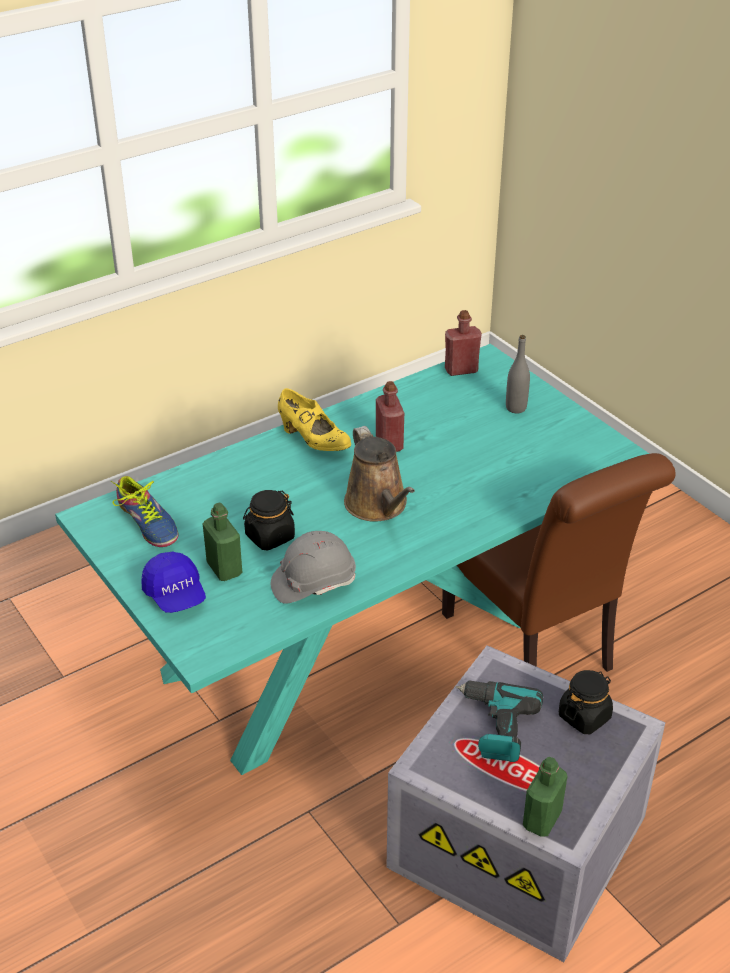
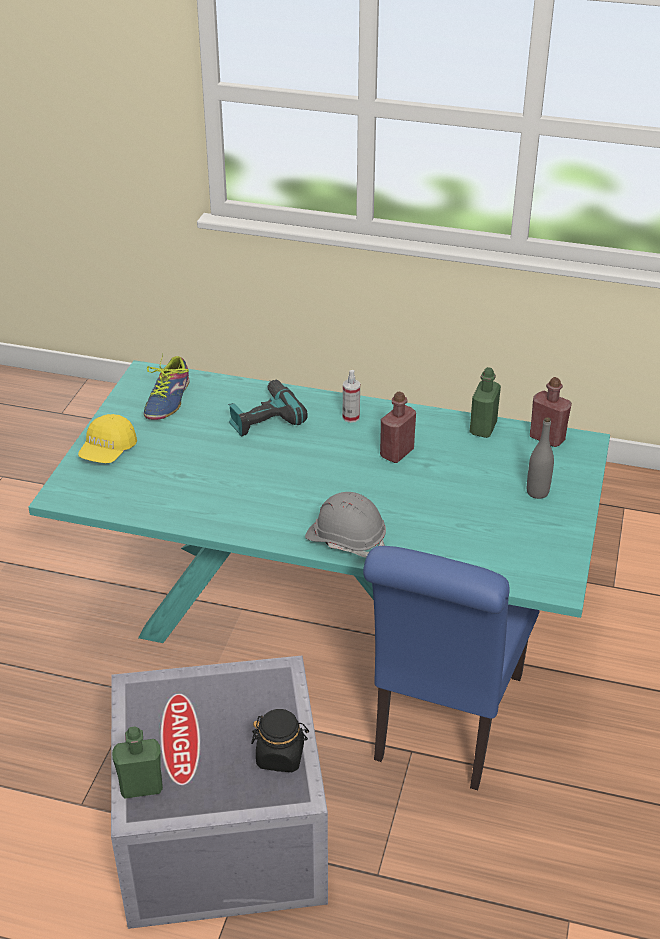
camera: 50 degrees right, 0 degrees up
blue cap [142,552,206,613] -> yellow cap [78,414,137,463]
green bottle [203,503,242,581] -> green bottle moved to [470,367,501,438]
black jar [243,490,295,550] -> none
grey hard hat [271,531,356,604] -> grey hard hat moved to [305,492,386,558]
yellow shoe [278,388,351,451] -> spray bottle [343,370,360,423]
brown watering can [344,426,415,522] -> none
brown chair [442,453,676,672] -> blue chair [363,546,540,790]
power drill [456,680,543,762] -> power drill moved to [228,380,308,437]

